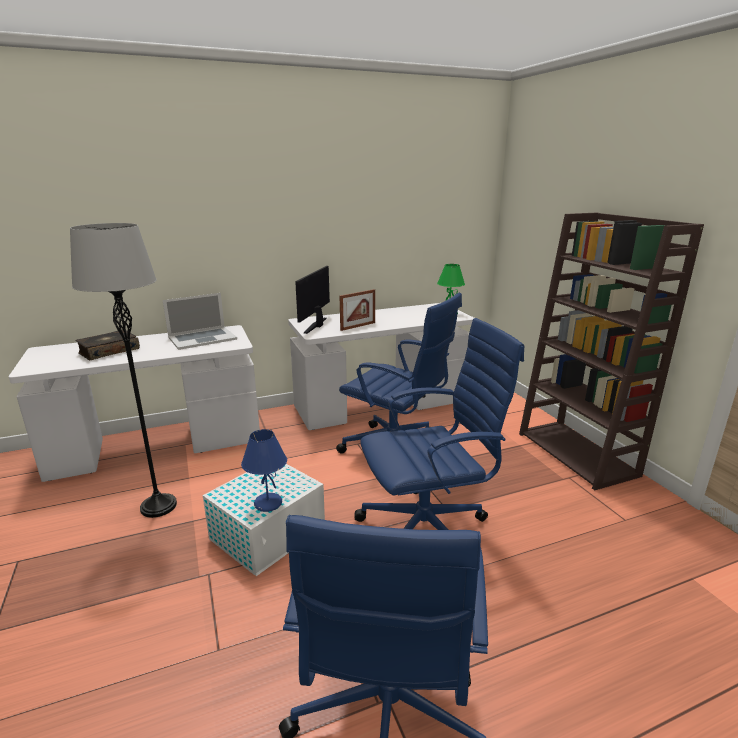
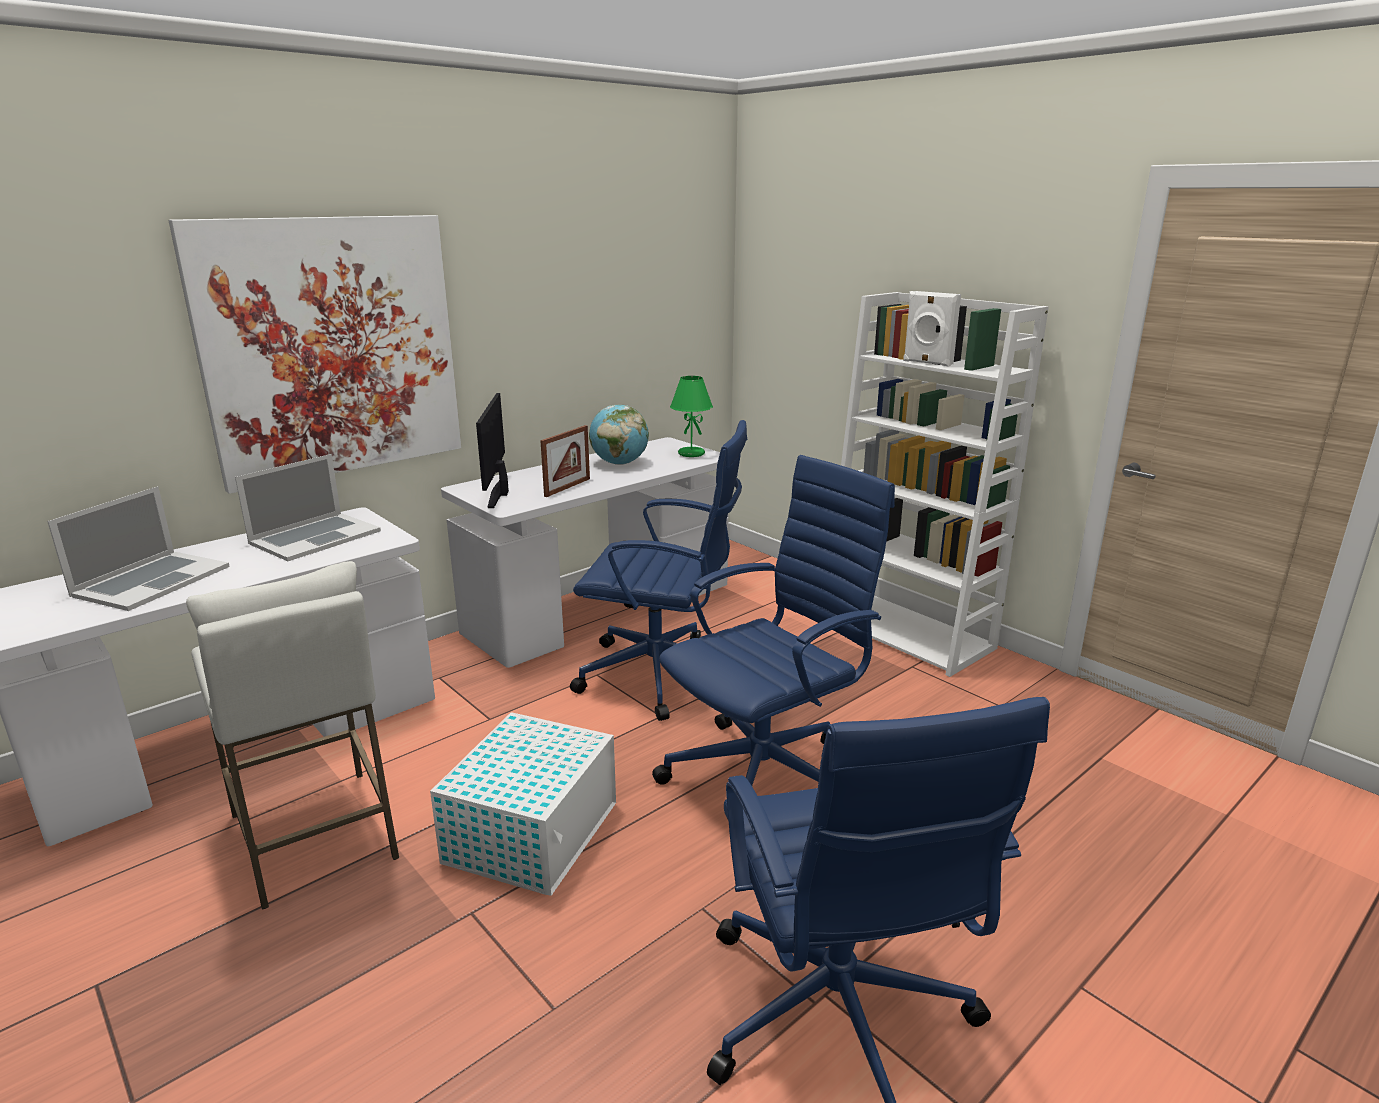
camera: 20 degrees left, 0 degrees up
grey floor lamp [70,223,177,518] -> white stool [186,561,399,910]
book [75,329,140,360] -> laptop [47,486,230,611]
blue table lamp [241,429,287,512] -> none
brown bookcase [519,213,704,490] -> white bookcase [841,292,1049,677]
none -> picture [168,215,461,494]
none -> globe [589,405,649,465]
none -> white speaker [903,291,961,366]

